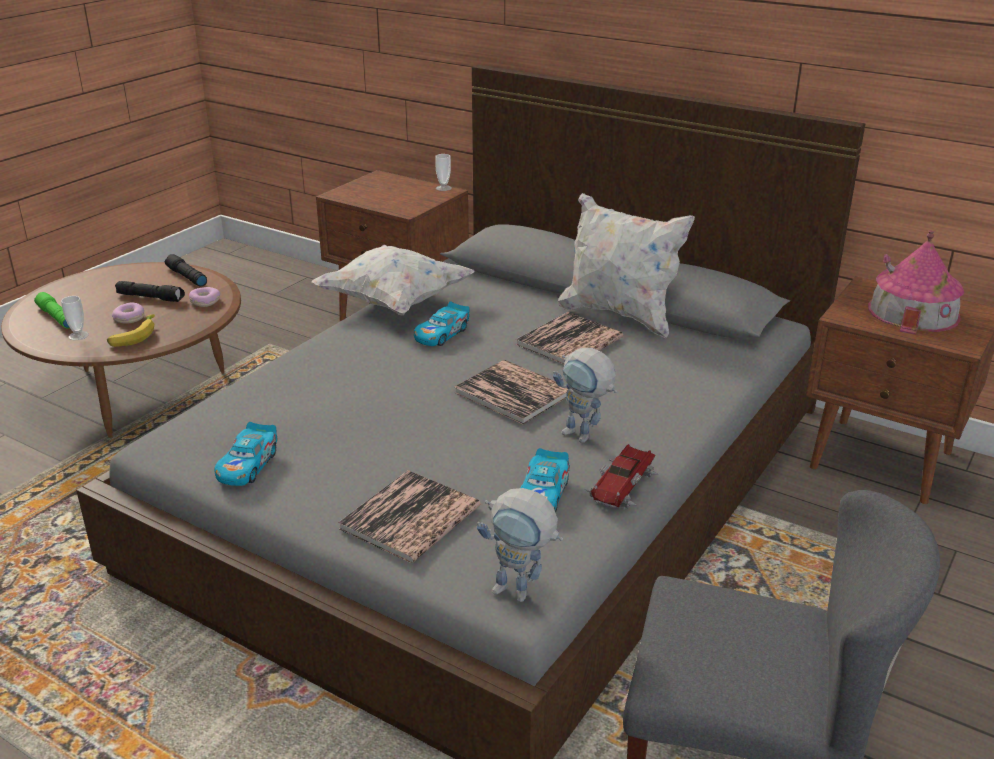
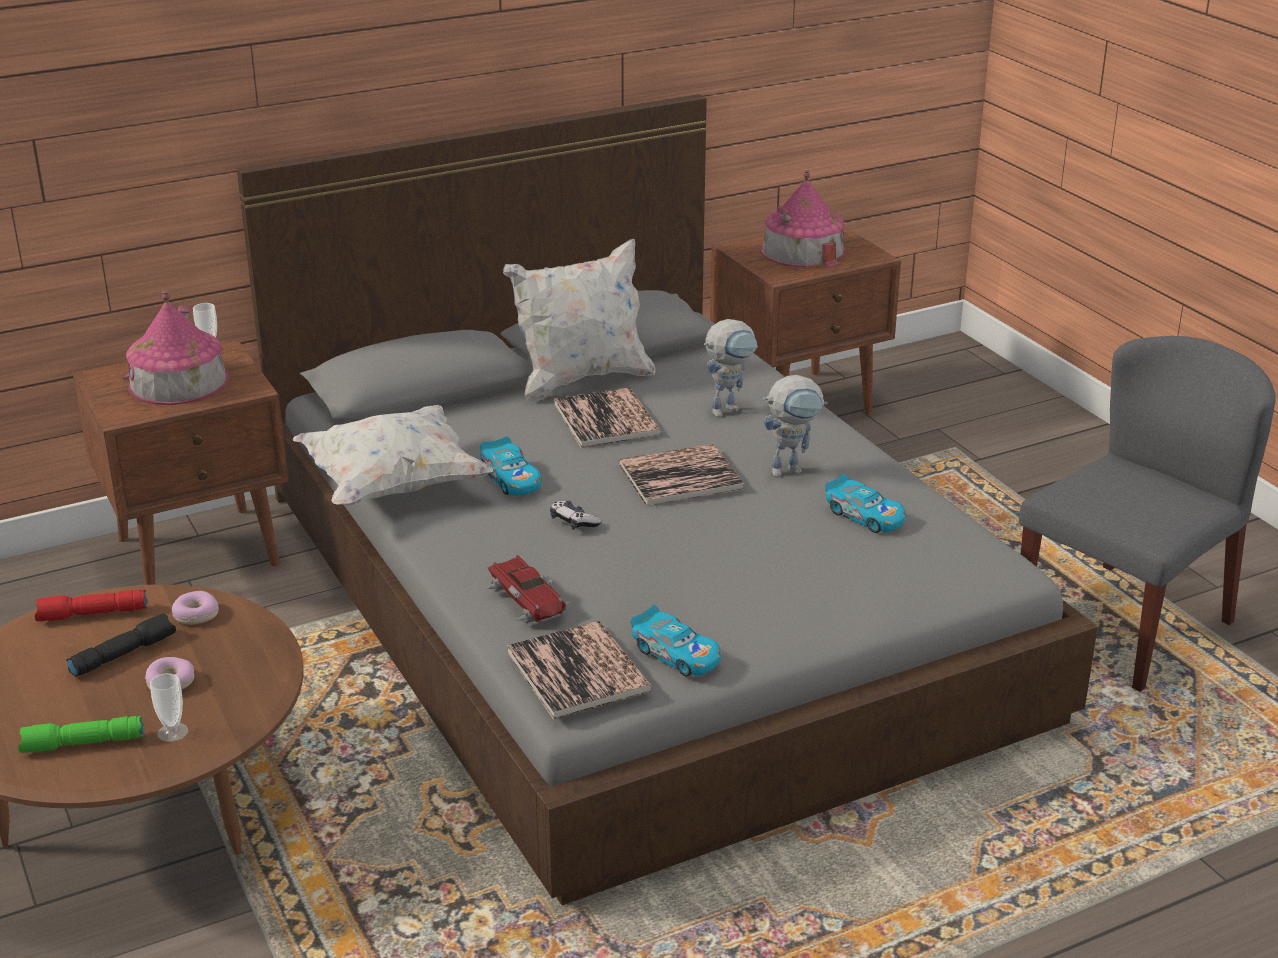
camera: 60 degrees left, 0 degrees up
banana [107,314,155,347] -> none
black flashlight [165,254,207,287] -> red flashlight [35,590,147,621]
book [338,470,481,563] -> book moved to [506,621,652,720]
toy robot [477,488,563,602] -> toy robot moved to [704,319,758,417]
toy car [585,444,659,509] -> toy car moved to [485,555,570,624]
none -> toy house [122,291,229,405]
none -> game controller [550,501,602,530]

